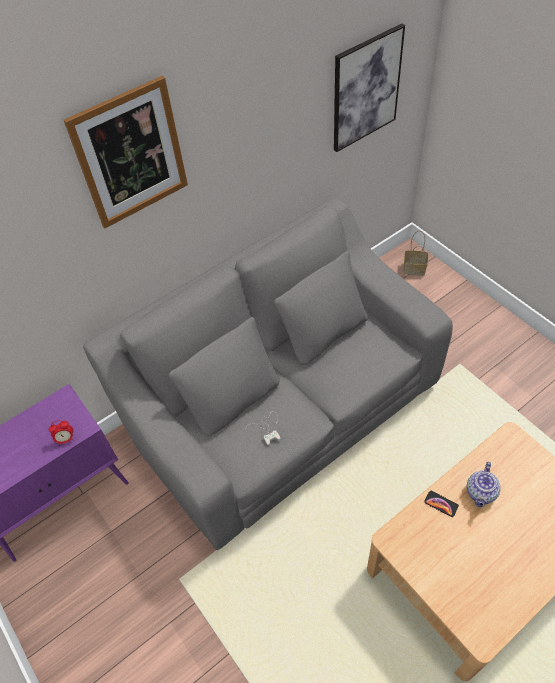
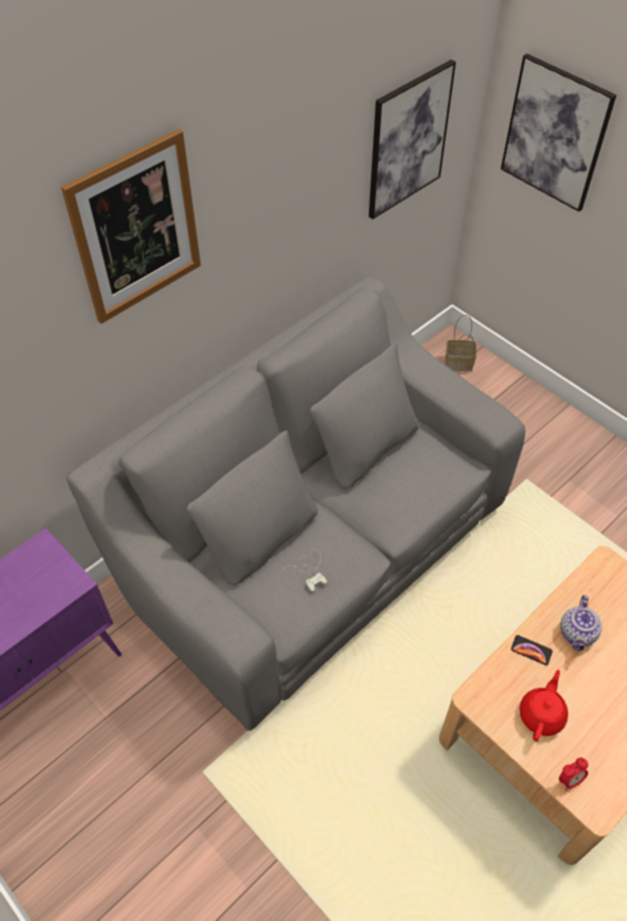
camera: 10 degrees left, 0 degrees up
alarm clock [49,420,74,446] -> alarm clock moved to [559,758,588,791]
none -> picture [501,54,616,212]
none -> red teapot [520,670,568,741]

